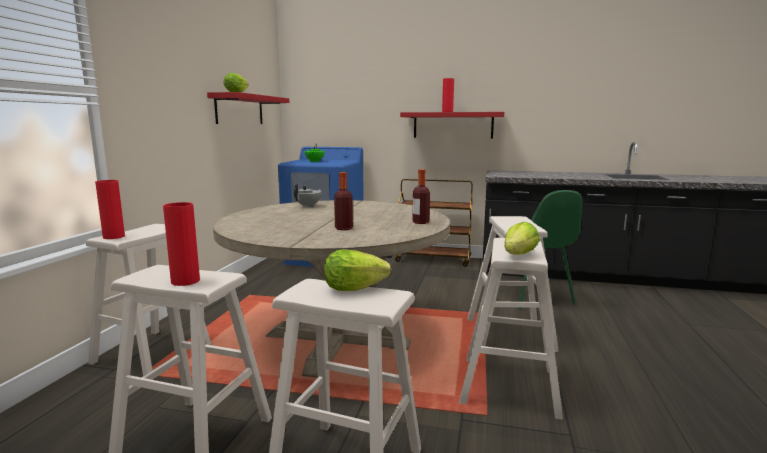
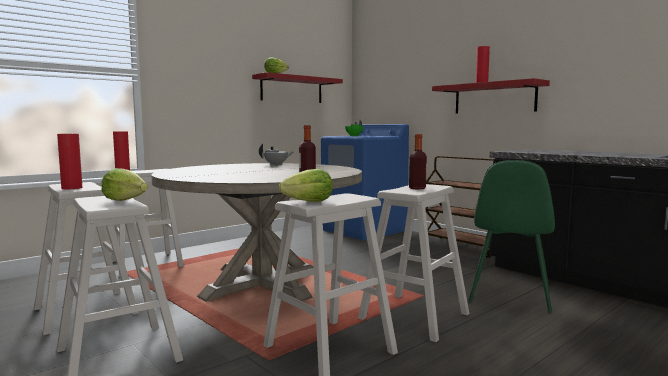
camera: 35 degrees right, 5 degrees down
bottle [334,172,353,230] -> bottle moved to [409,134,427,190]

